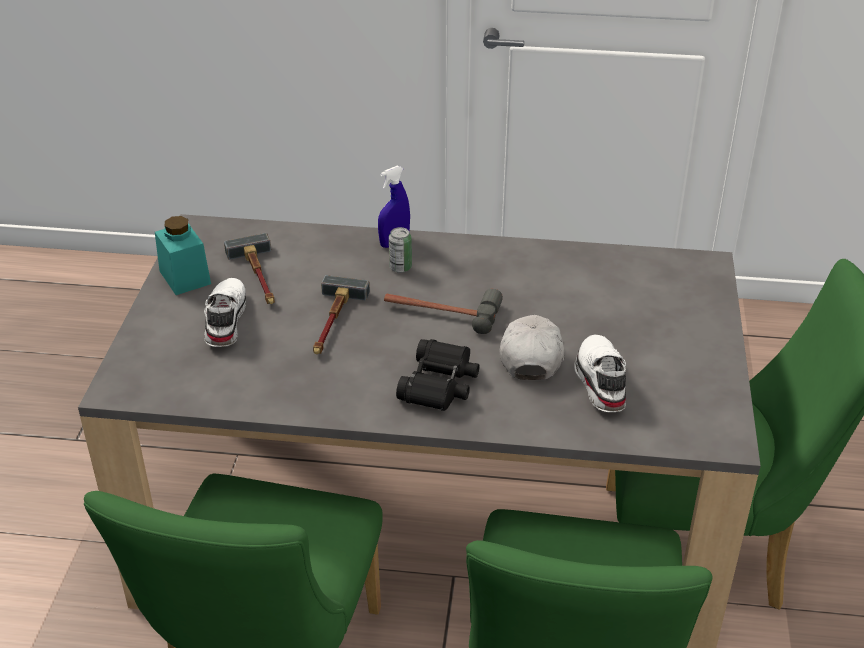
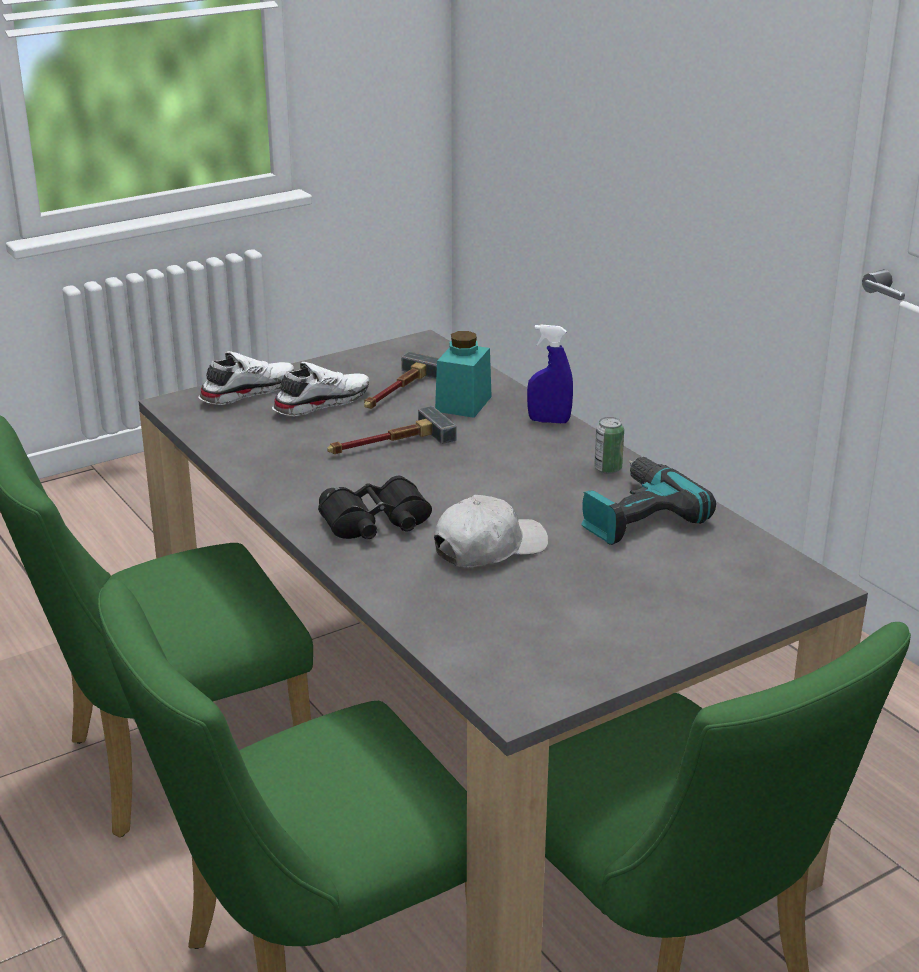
camera: 50 degrees right, 10 degrees down
turquoise jar [155,216,211,295] -> turquoise jar moved to [435,331,492,418]
hammer [384,289,503,334] -> none
can [389,227,412,273] -> can moved to [594,417,624,474]
white shoe [574,335,626,412] -> white shoe moved to [198,351,294,405]
none -> power drill [581,457,716,545]

